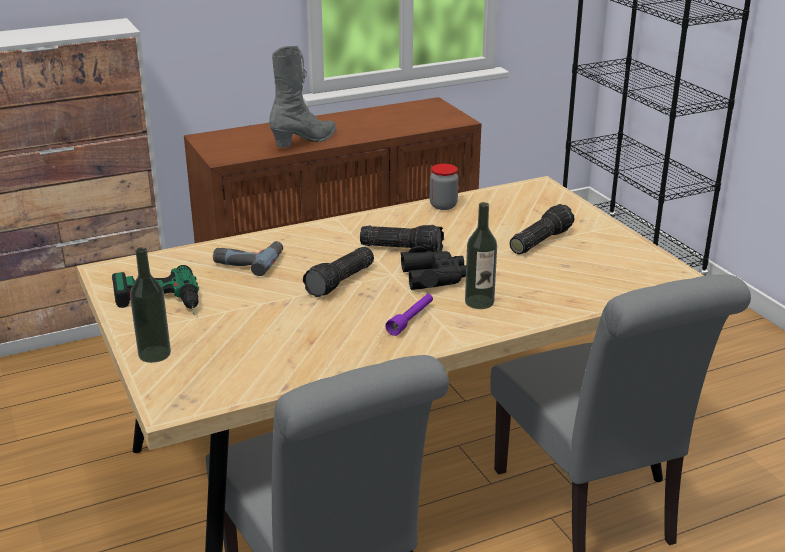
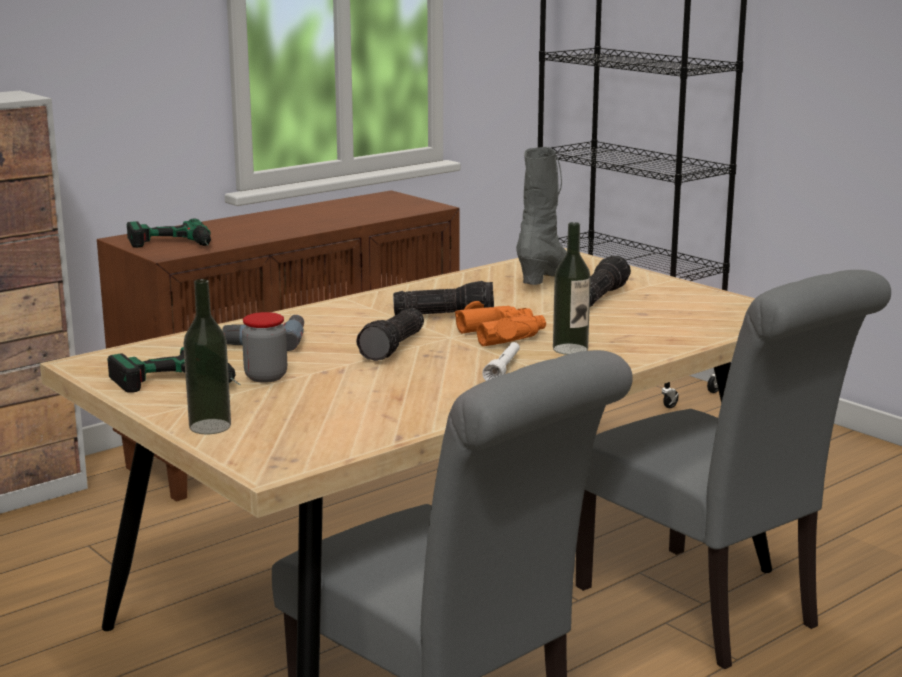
camera: 15 degrees left, 10 degrees down
grey boot [269,46,337,148] -> grey boot moved to [516,147,567,285]
purple flashlight [385,294,433,336] -> white flashlight [482,342,520,381]
black binoculars [400,246,466,290] -> orange binoculars [455,301,546,346]
jar [430,164,458,210] -> jar moved to [242,312,287,383]
none -> power drill [127,219,211,248]

